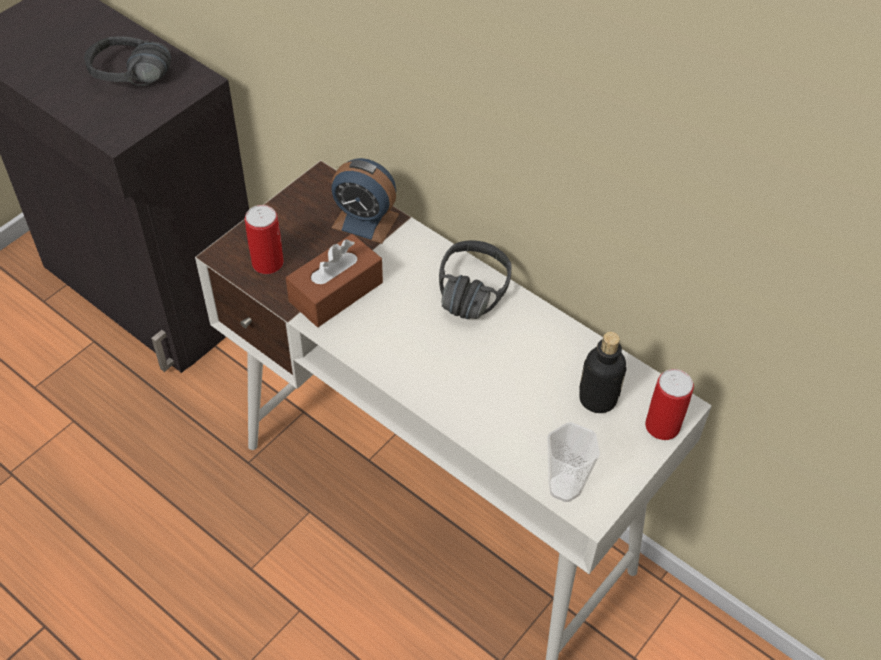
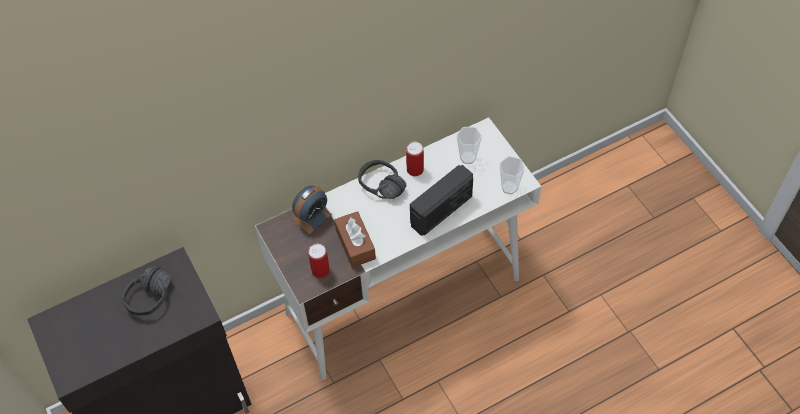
camera: 65 degrees left, 5 degrees up
bottle [579,332,626,413] -> cup [457,127,482,164]
can [645,369,694,440] -> can moved to [406,142,424,176]
none -> radio [410,165,473,236]

